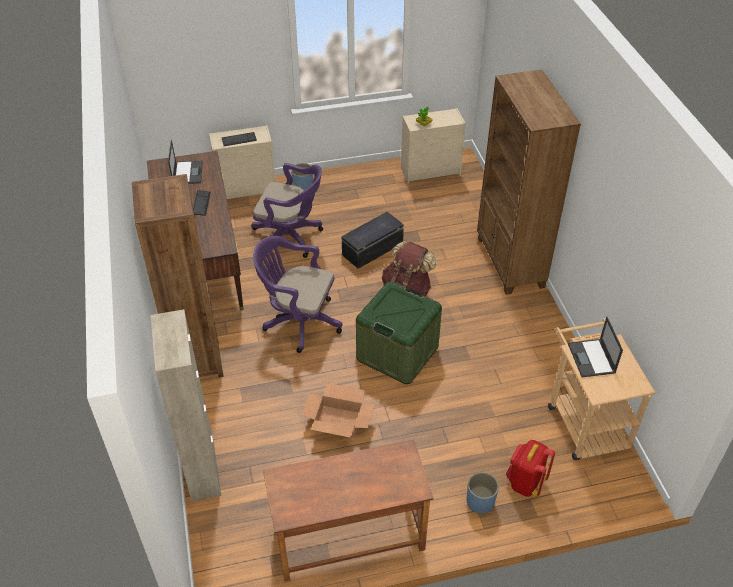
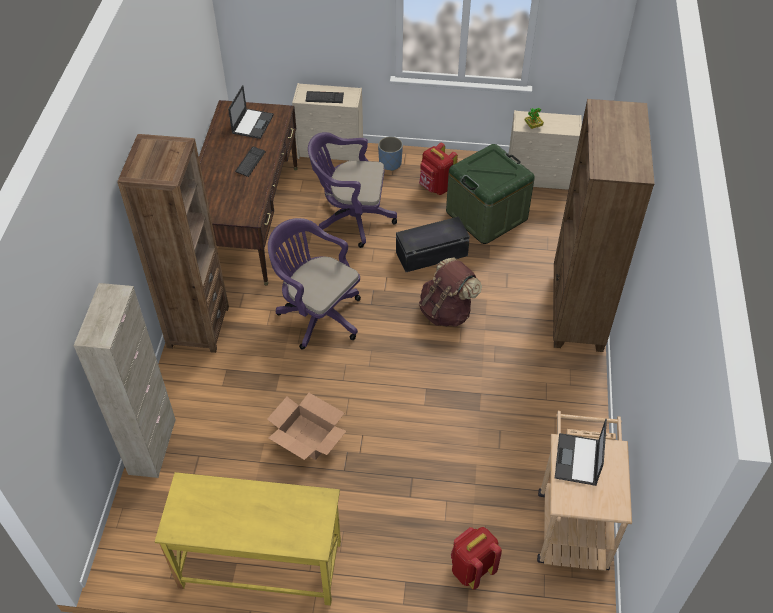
camera: 20 degrees right, 5 degrees up
purple office chair [251,163,323,258] -> purple office chair turned 150 degrees clockwise [308,132,397,248]
brown desk [263,439,434,582] -> yellow desk [155,472,341,606]
green storage box [356,282,442,384] -> green storage box moved to [446,144,535,244]
blue planter [466,472,499,514] -> none
none -> red backpack [419,143,458,195]

